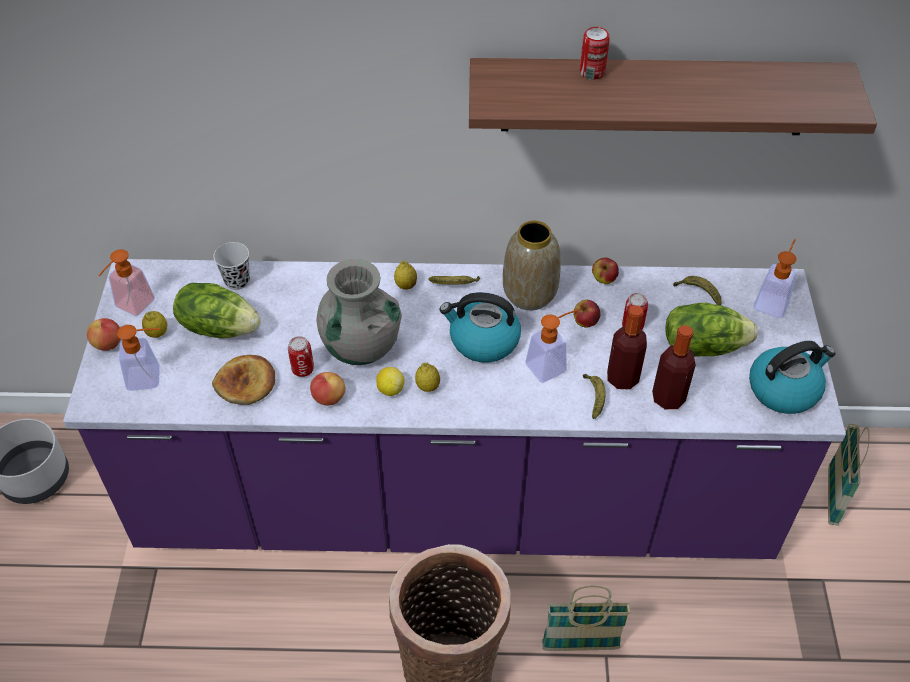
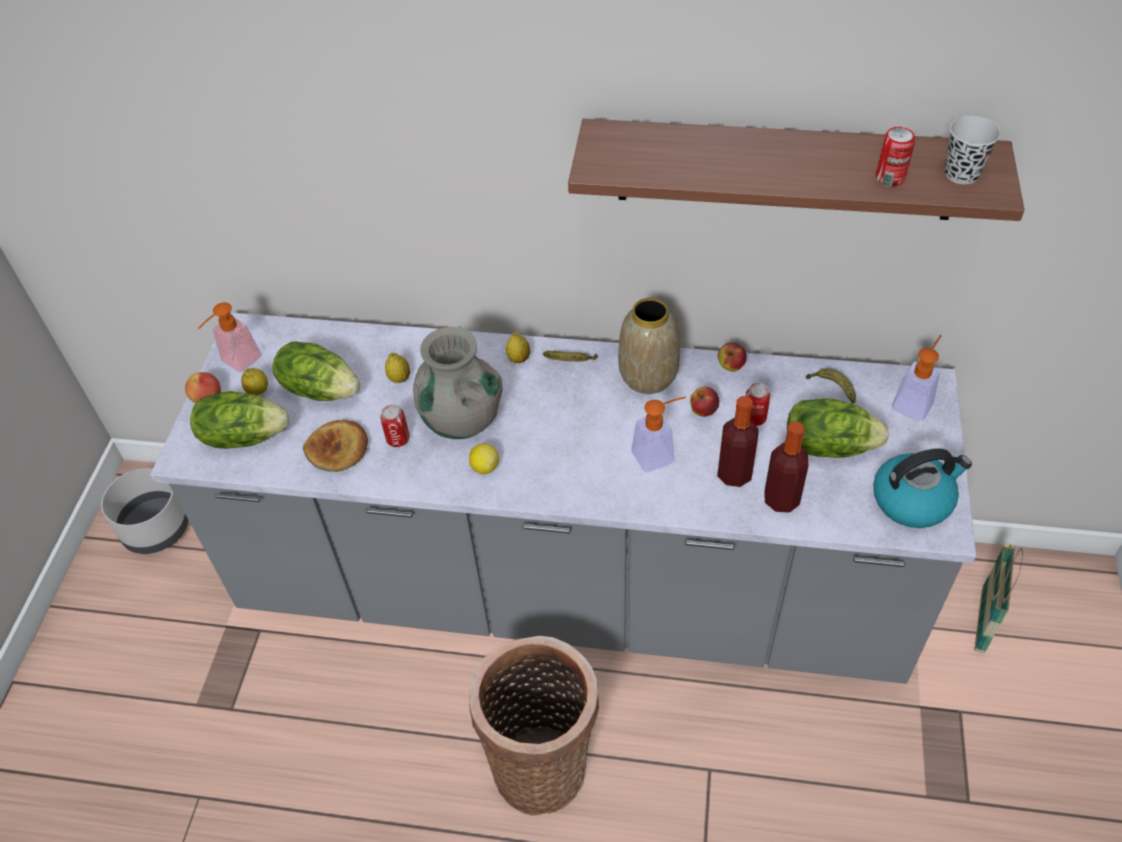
camera: 10 degrees right, 0 degrees up
purple counter [63,259,846,559] -> grey counter [150,312,976,684]
soap dispenser [117,325,160,391] -> lettuce [190,391,289,449]
black cup [213,242,250,290] -> black cup moved to [945,116,1001,185]
apple [310,372,346,405] -> none
lemon [415,363,440,392] -> lemon moved to [385,353,410,383]
kettle [440,292,521,363] -> none
basket [542,586,631,651] -> none
can [580,27,610,80] -> can moved to [876,127,915,187]
banana [583,374,606,419] -> none

